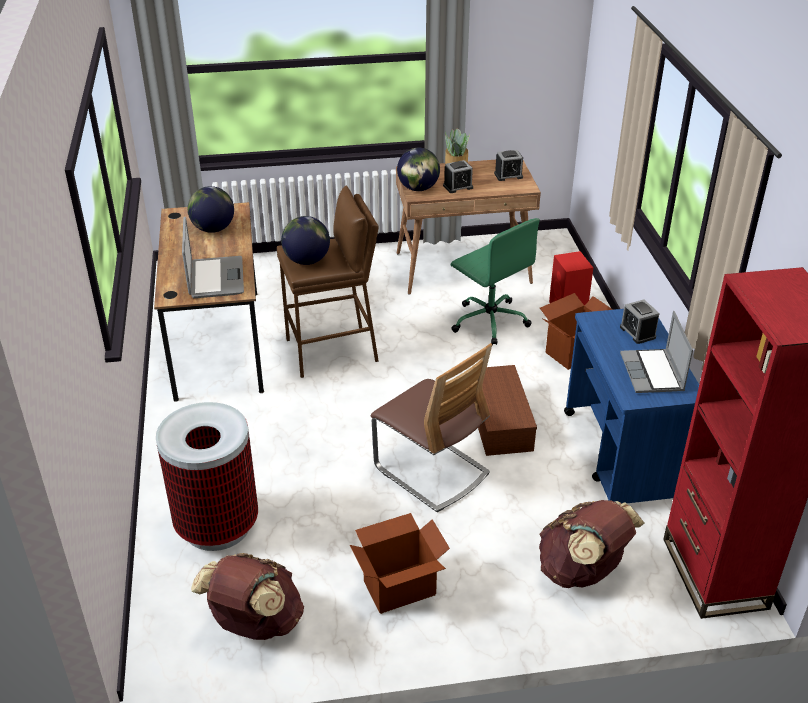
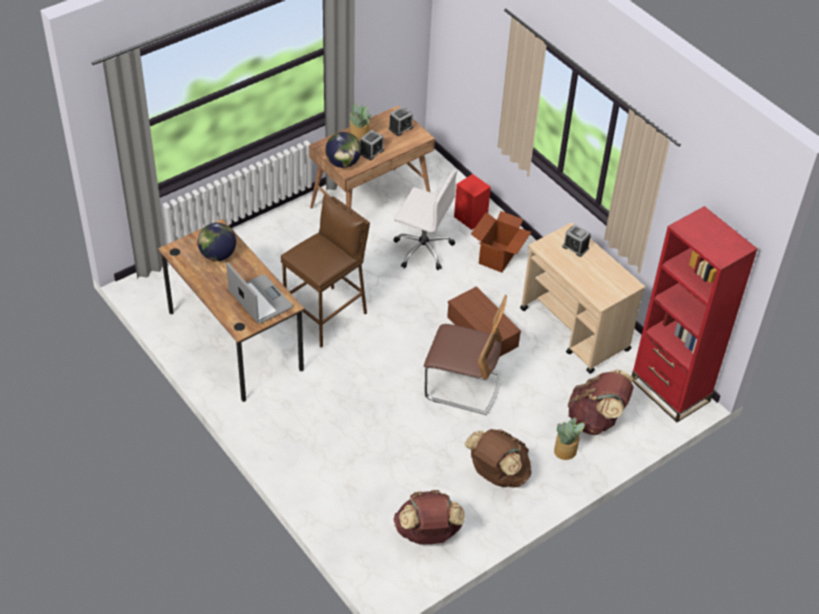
camera: 30 degrees left, 10 degrees up
trash can [156,402,258,551] -> none
globe [281,216,330,265] -> none
cardboard box [350,513,450,614] -> brown backpack [465,429,532,488]
green office chair [451,218,540,345] -> white office chair [394,169,458,270]
blue cart [564,309,699,503] -> beige cart [520,223,645,374]
laptop [620,311,693,393] -> none
none -> potted plant [554,417,585,460]

